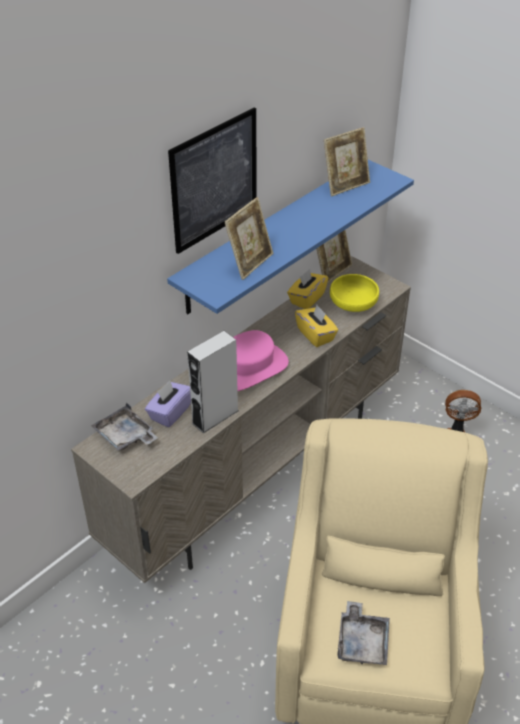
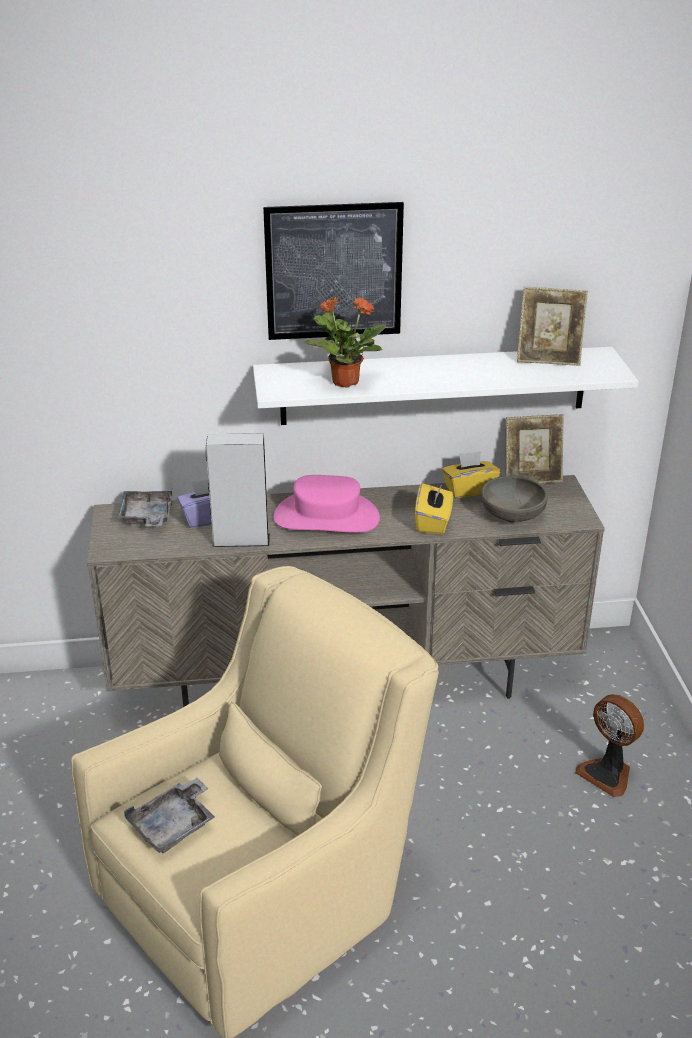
camera: 40 degrees right, 10 degrees down
blue shelf [167,160,414,314] -> white shelf [253,347,639,425]
picture frame [225,197,273,280] -> potted plant [305,296,386,387]
yellow bowl [330,274,379,312] -> grey bowl [481,476,548,523]

